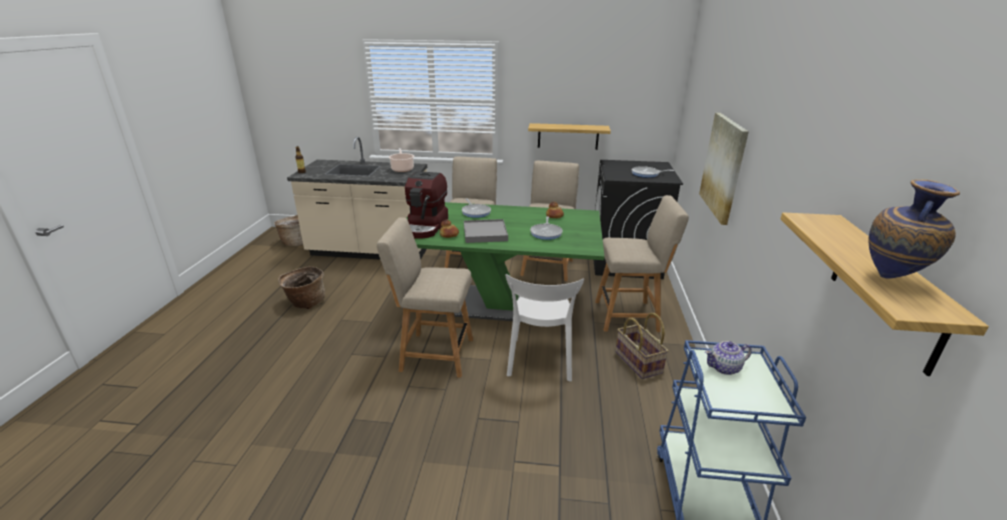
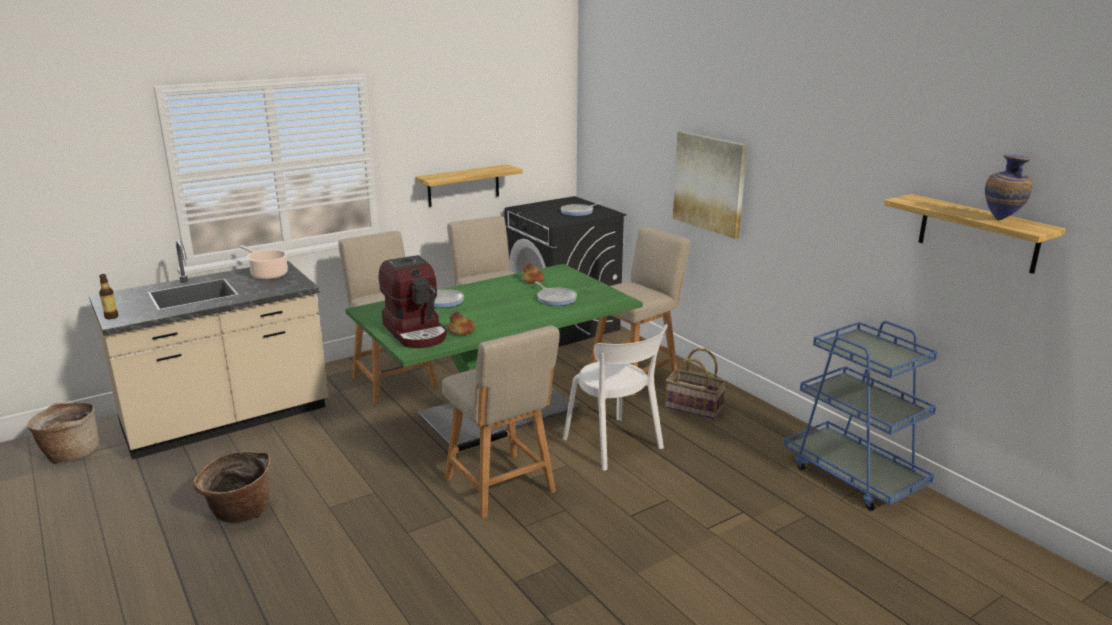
camera: 40 degrees left, 5 degrees down
beige chair [377,217,473,378] -> beige chair turned 90 degrees counterclockwise [442,325,560,519]
grey tray [464,219,508,243] -> none
teapot [705,341,752,375] -> none

